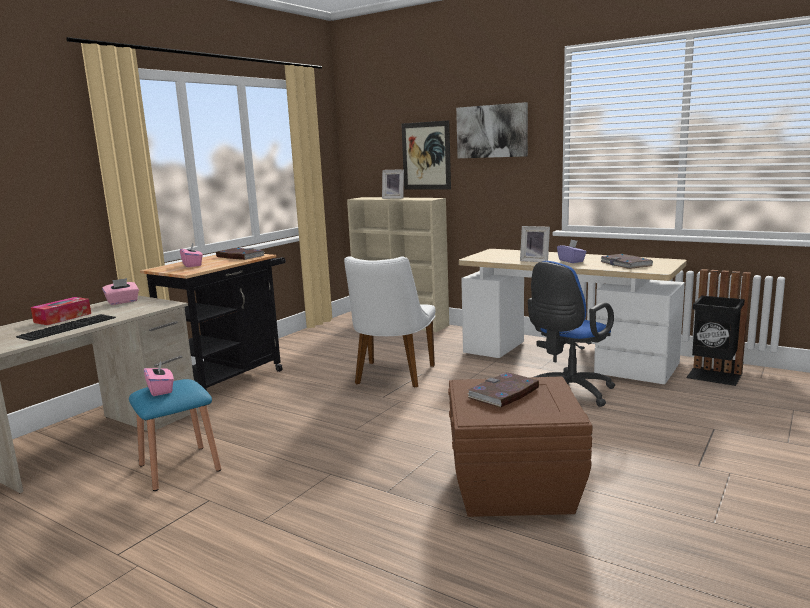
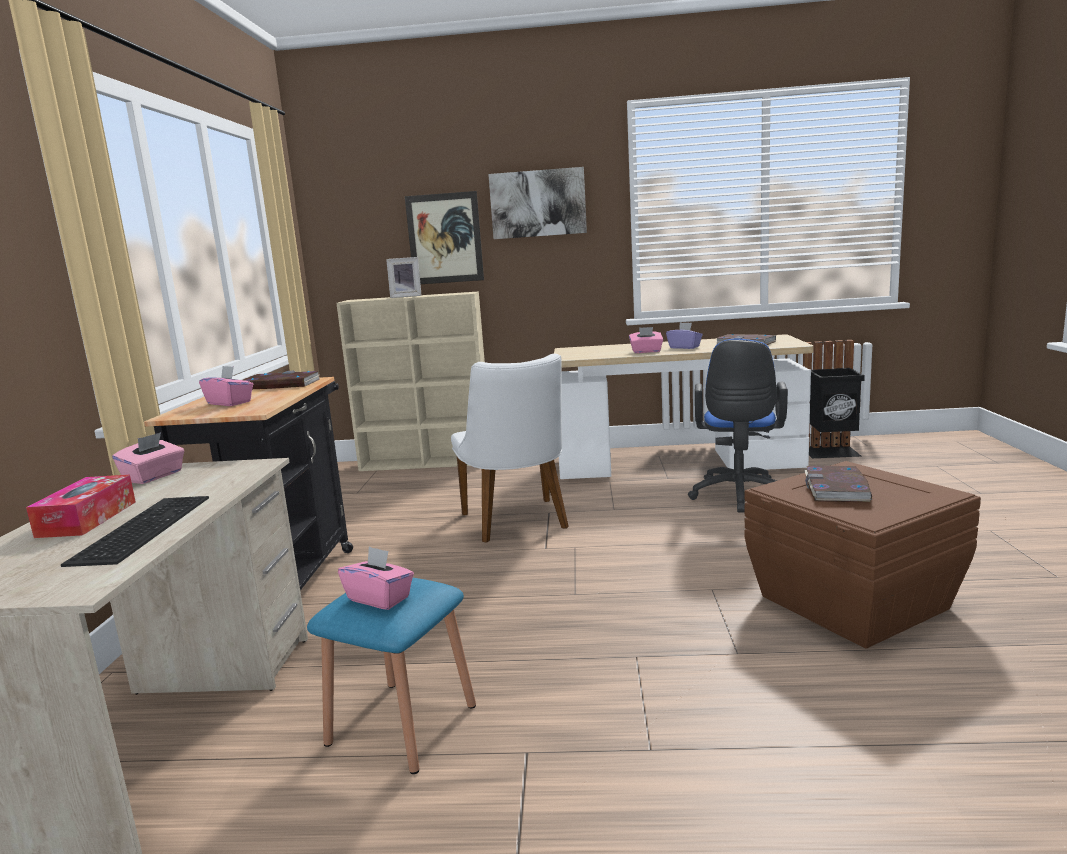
camera: 30 degrees left, 0 degrees up
picture frame [520,226,550,262] -> pink tissue box [629,327,663,353]

